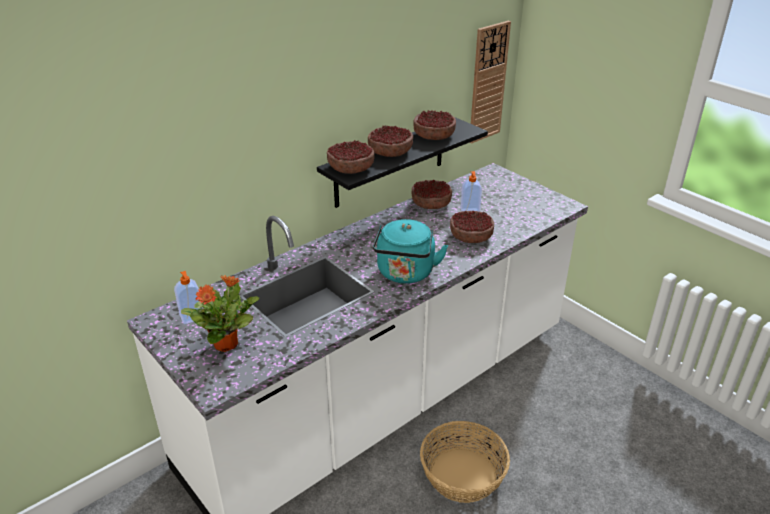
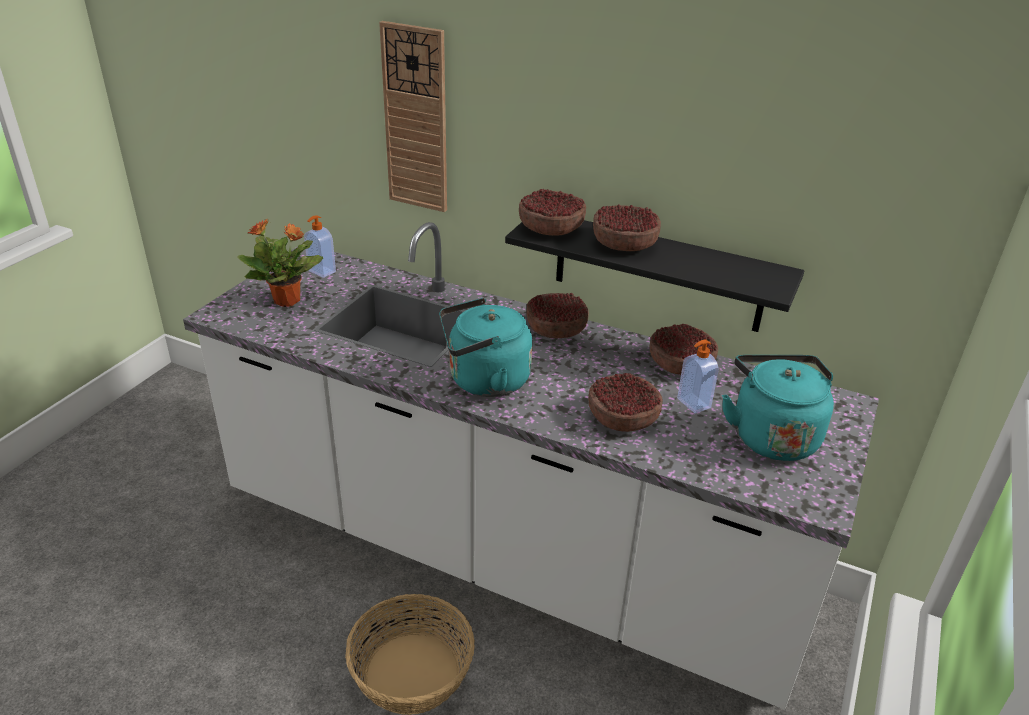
camera: 65 degrees right, 0 degrees up
bowl [413,110,456,140] -> bowl moved to [526,293,589,339]
wall clock [470,21,511,143] -> wall clock moved to [379,21,447,212]
none -> turquoise kettle [722,355,834,461]

